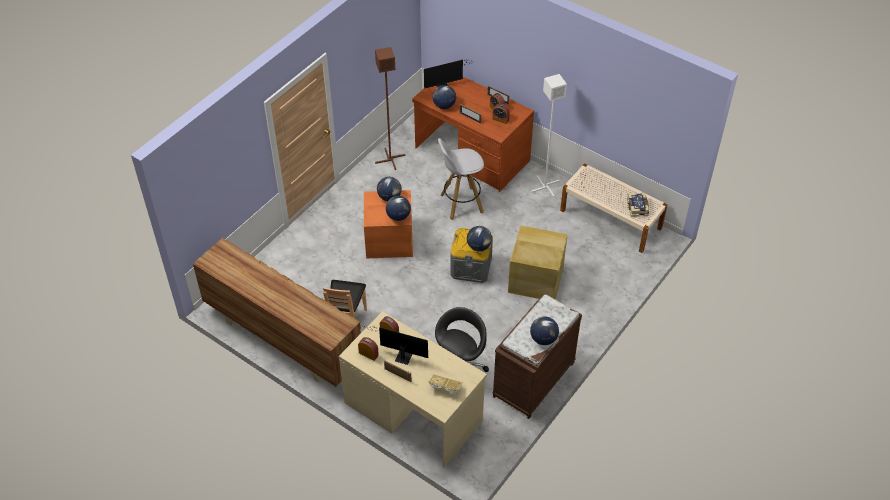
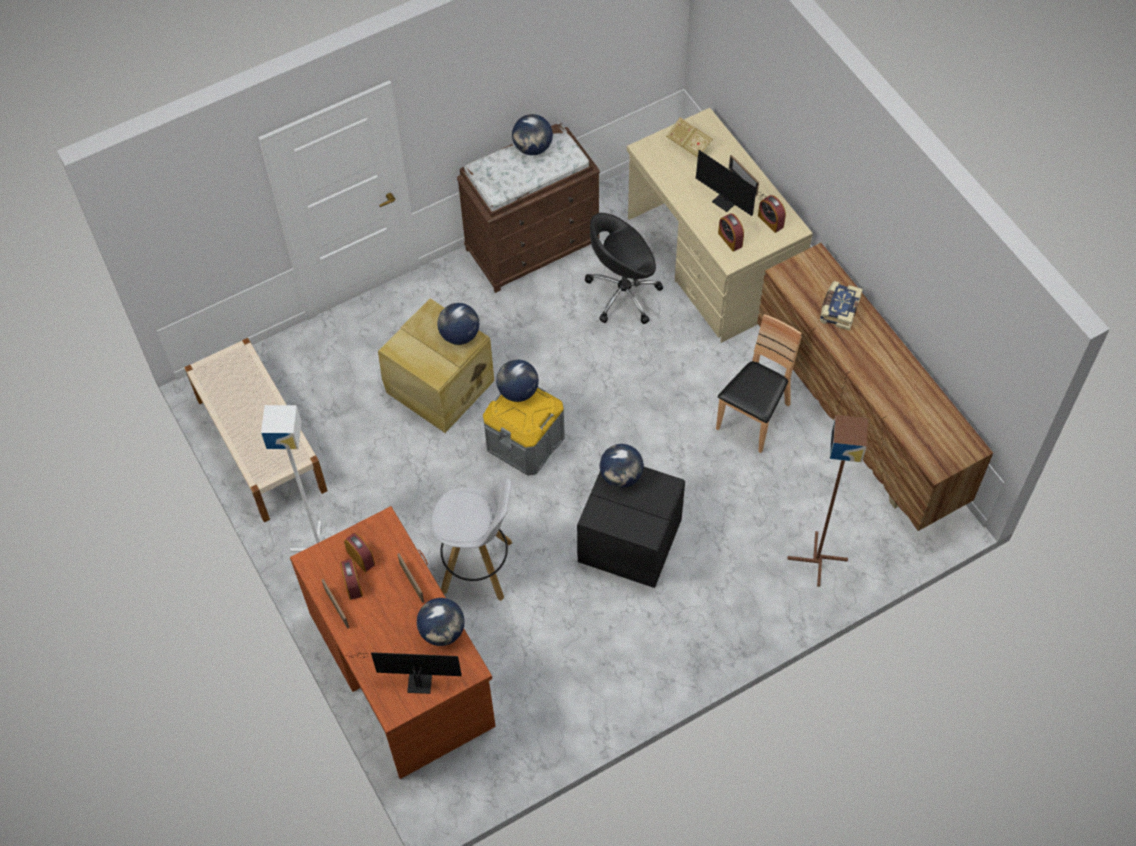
camera: 155 degrees left, 10 degrees up
orange storage box [364,190,413,259] -> black storage box [577,467,685,588]
brown floor lamp [375,47,405,170] -> brown floor lamp moved to [787,415,868,587]
globe [377,177,402,201] -> globe moved to [437,303,479,345]
book [627,192,650,217] -> book moved to [820,281,863,331]

